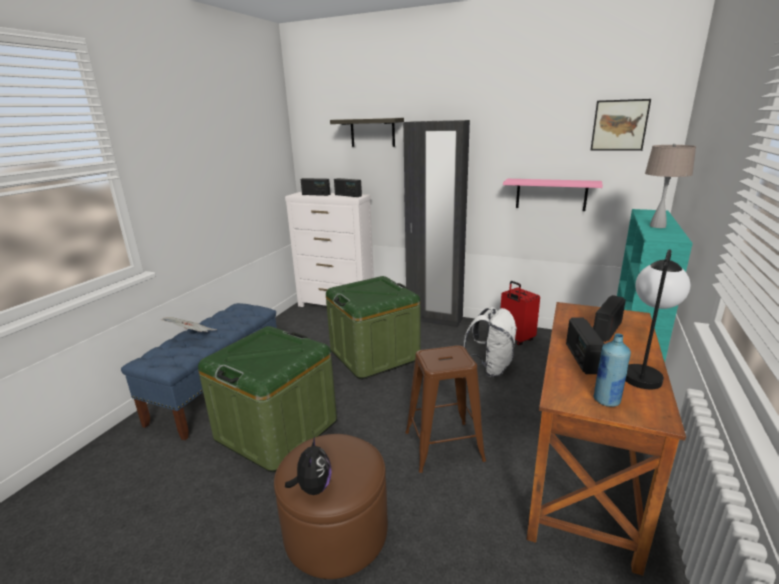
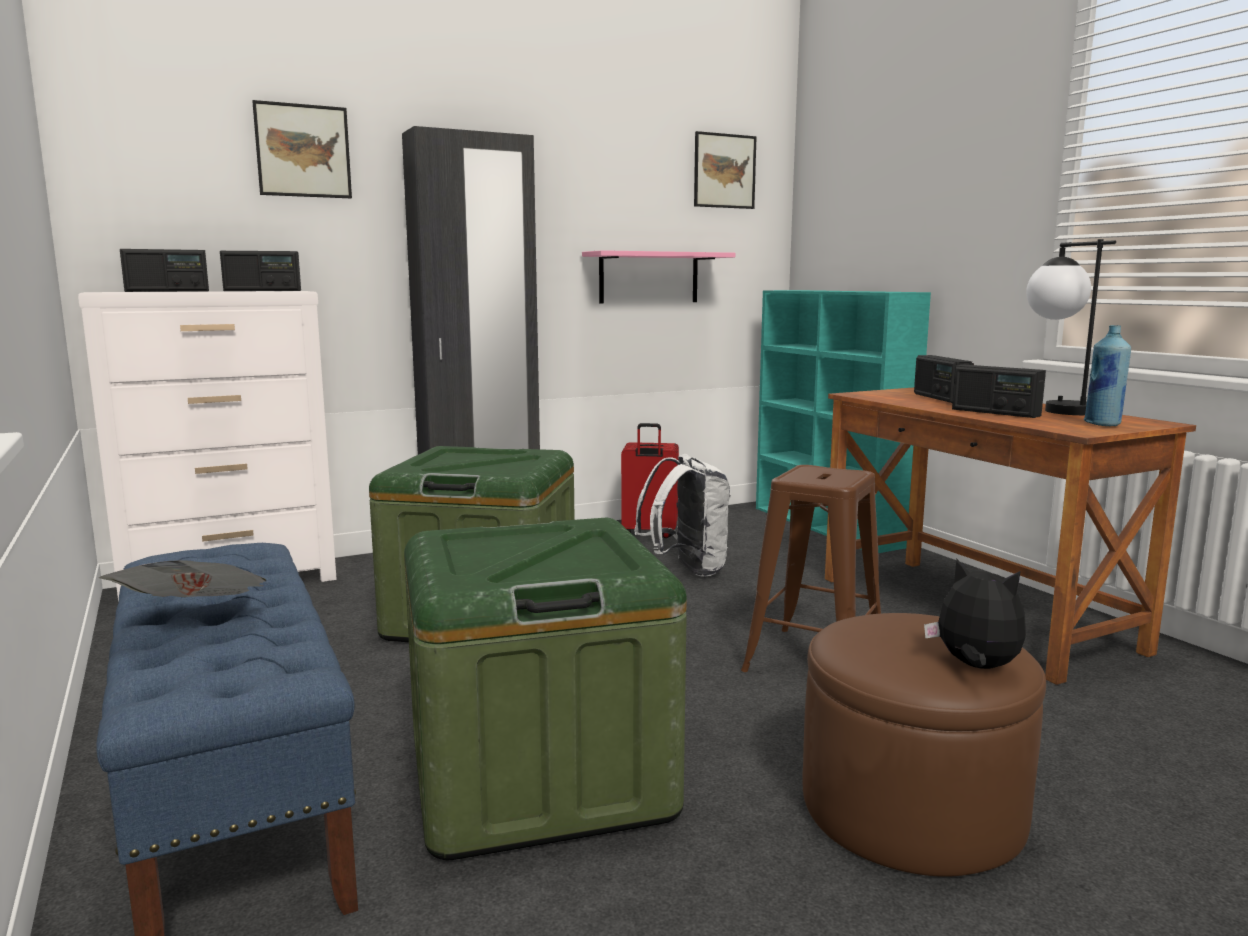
camera: 50 degrees left, 10 degrees down
shelf [330,118,404,147] -> picture [252,100,352,198]
beige table lamp [645,144,696,228] -> none

